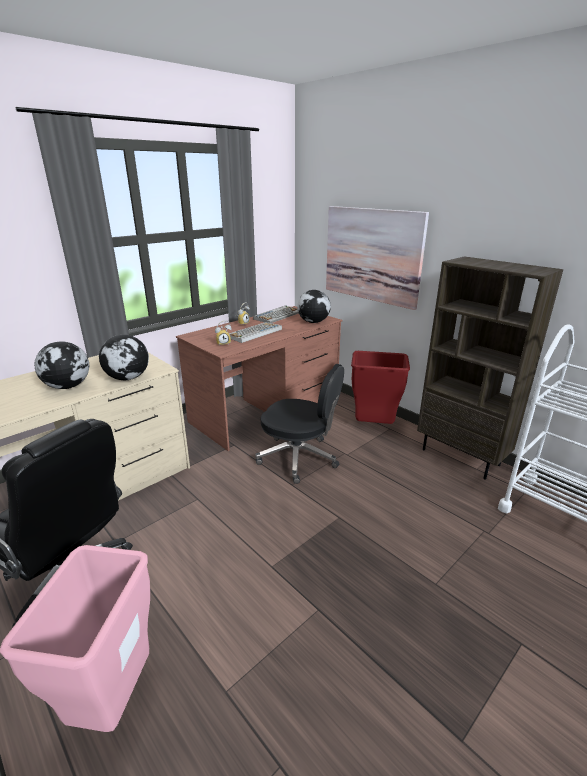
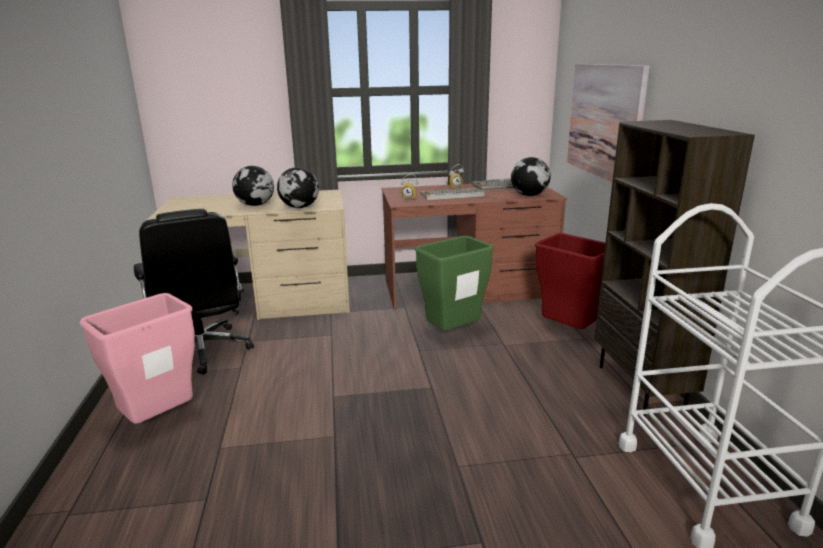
camera: 35 degrees right, 5 degrees down
black office chair [255,364,344,484] -> green trash can [415,236,494,331]

